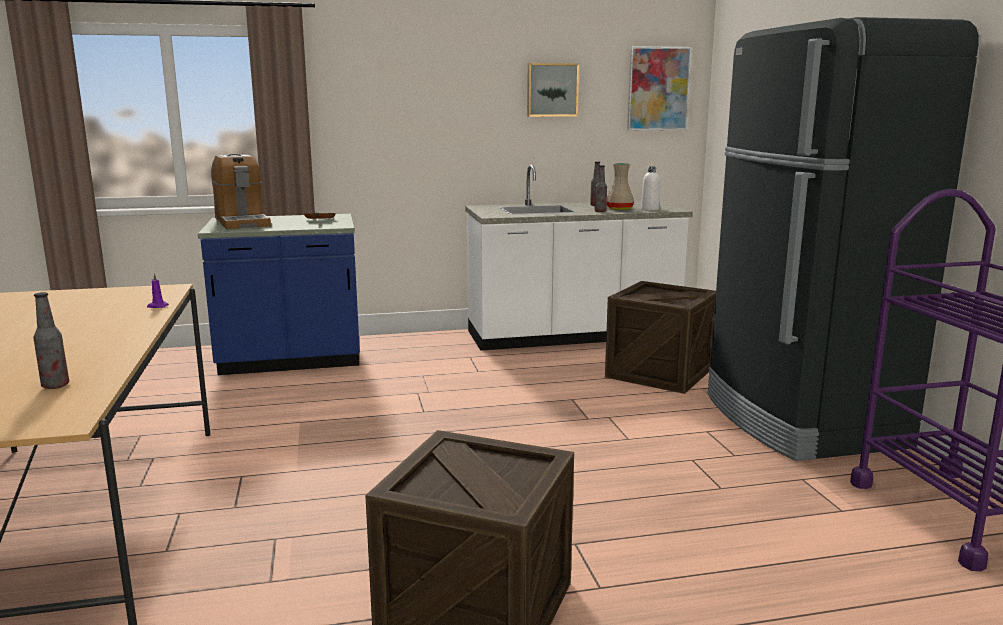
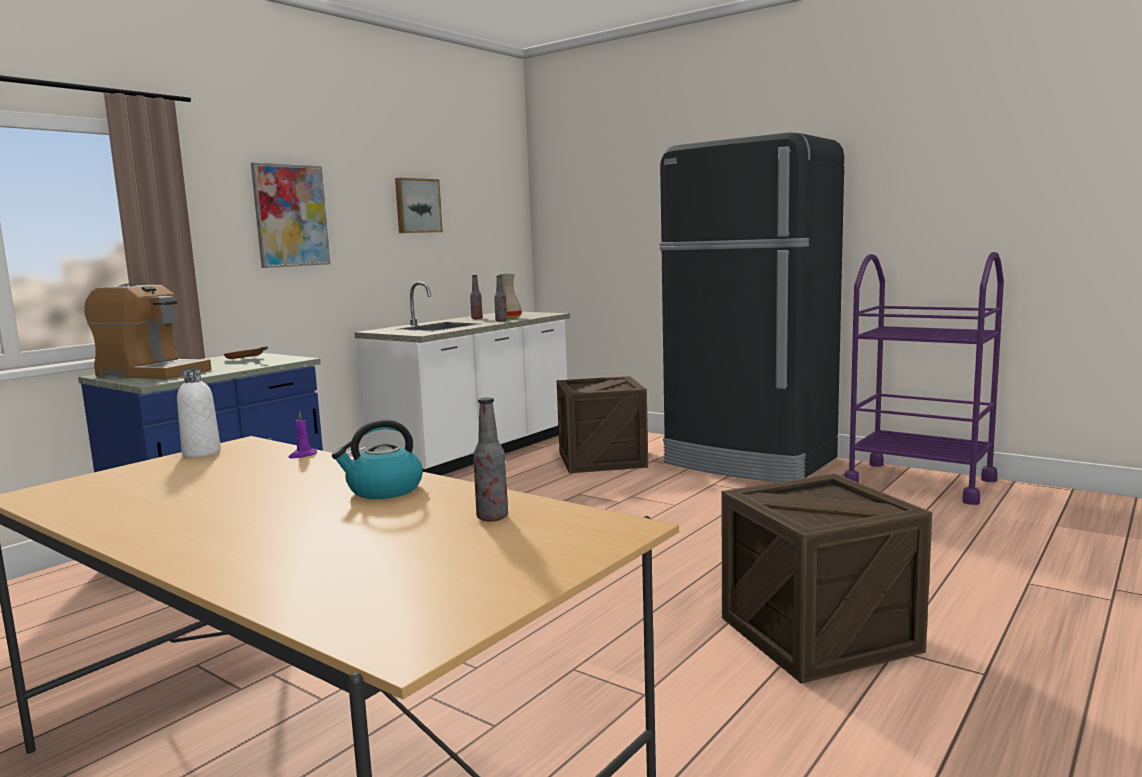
camera: 40 degrees left, 5 degrees down
picture [627,46,692,131] -> picture moved to [251,163,330,268]
white bottle [641,166,660,211] -> white bottle moved to [177,370,221,457]
none -> kettle [332,419,423,499]

